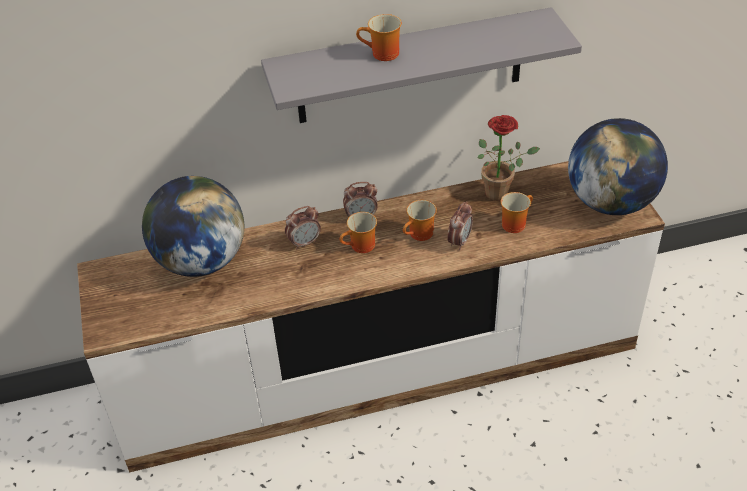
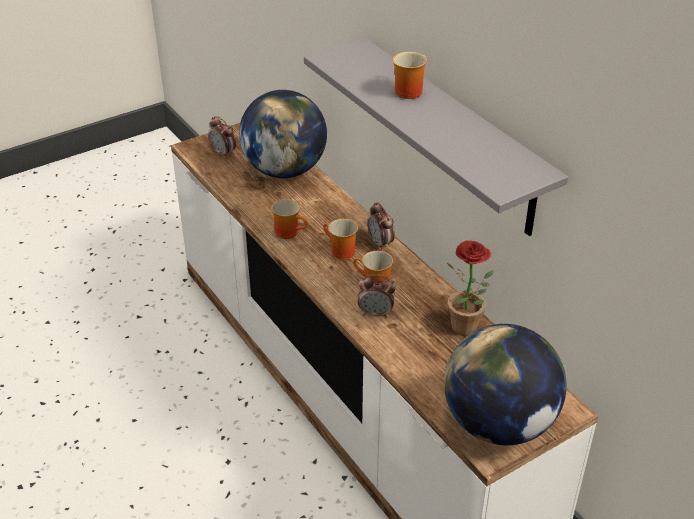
camera: 70 degrees right, 5 degrees down
alarm clock [285,206,321,250] -> alarm clock moved to [208,116,236,158]
mug [501,192,533,233] -> mug moved to [271,199,308,239]

